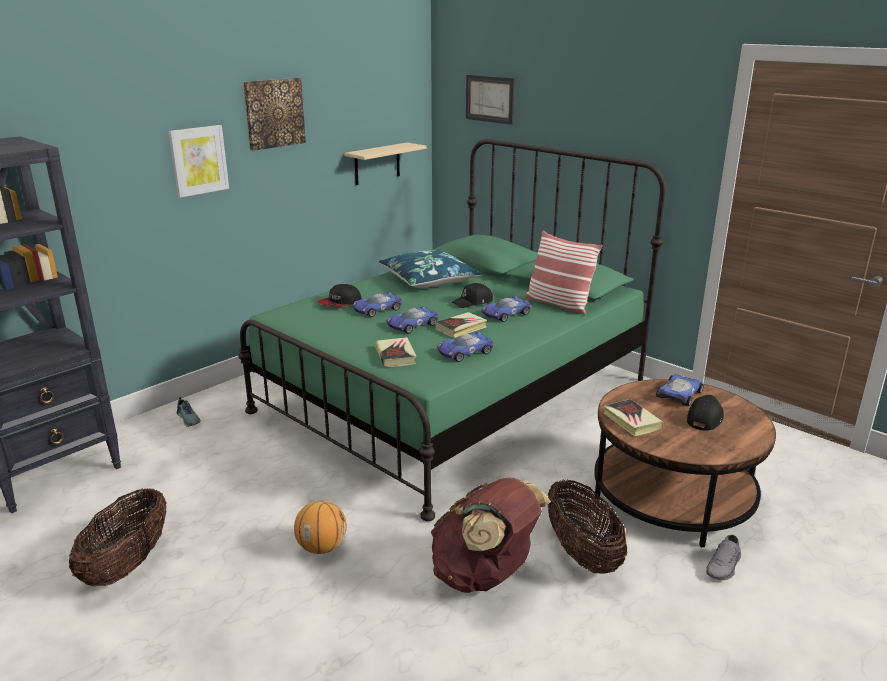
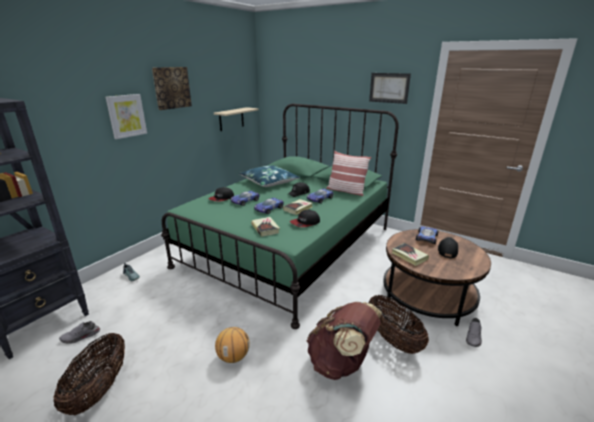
camera: 10 degrees left, 0 degrees up
toy car [437,332,494,362] -> cap [290,210,320,227]
picture [466,75,515,125] -> picture moved to [369,73,411,104]
none -> grey shoe [59,321,100,344]

